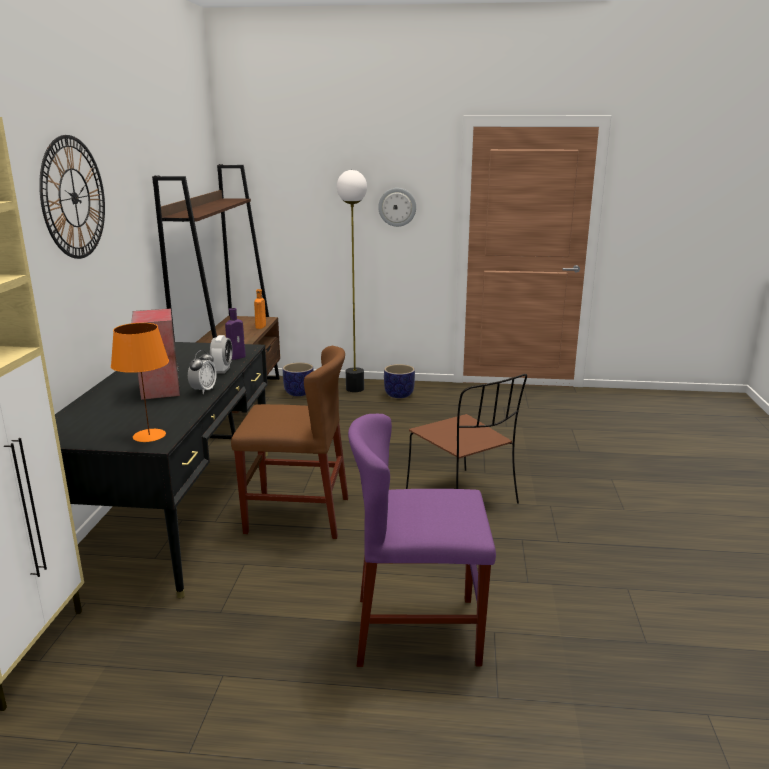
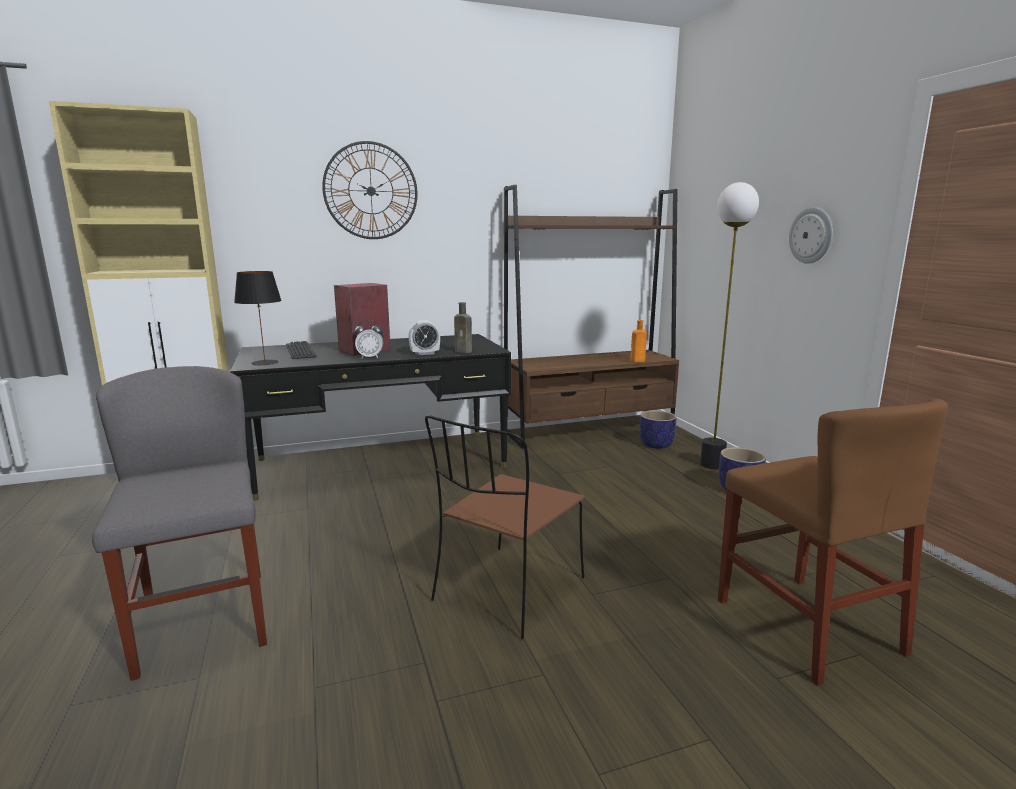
camera: 65 degrees right, 5 degrees down
orange table lamp [111,323,169,442] -> black table lamp [234,271,282,365]
purple bottle [225,308,246,360] -> brown bottle [454,302,472,353]
brown chair [231,346,348,539] -> brown chair moved to [718,399,948,686]
purple chair [348,414,496,667] -> grey chair [92,366,267,681]
none -> keyboard [286,341,317,359]

